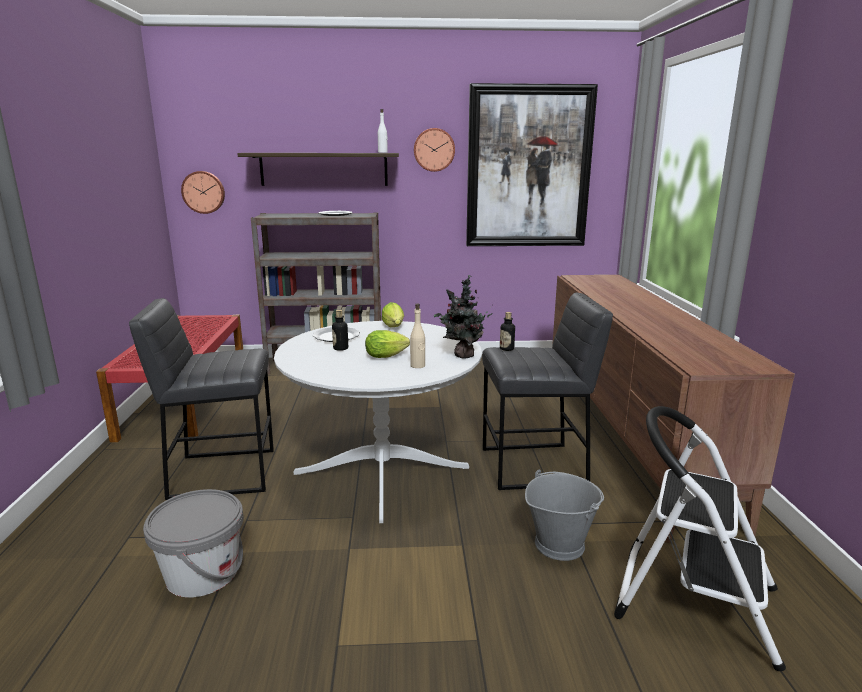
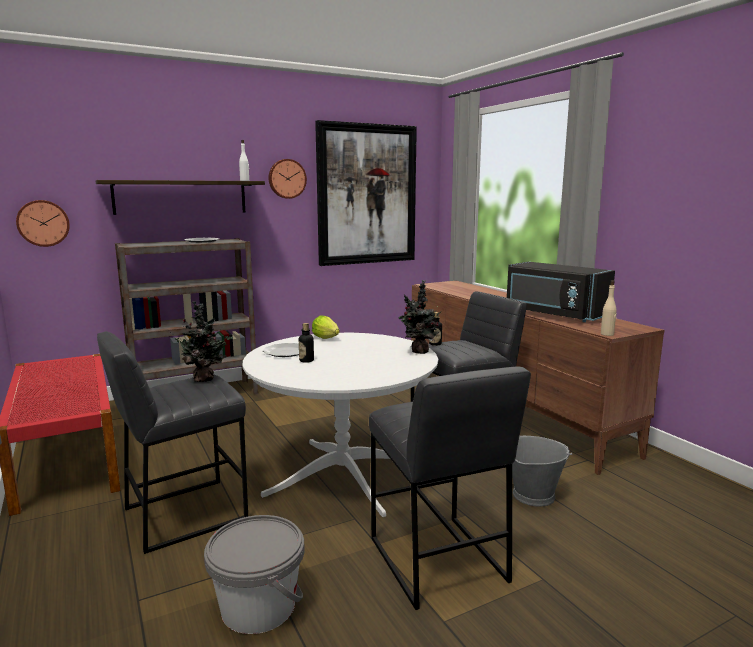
camera: 25 degrees left, 5 degrees down
lettuce [365,330,410,358] -> none
beige bottle [410,303,425,368] -> beige bottle moved to [601,280,617,336]
step ladder [614,406,786,671] -> none
none -> potted plant [170,301,233,382]
none -> grey stool [369,367,531,610]
none -> black microwave [507,262,615,322]

